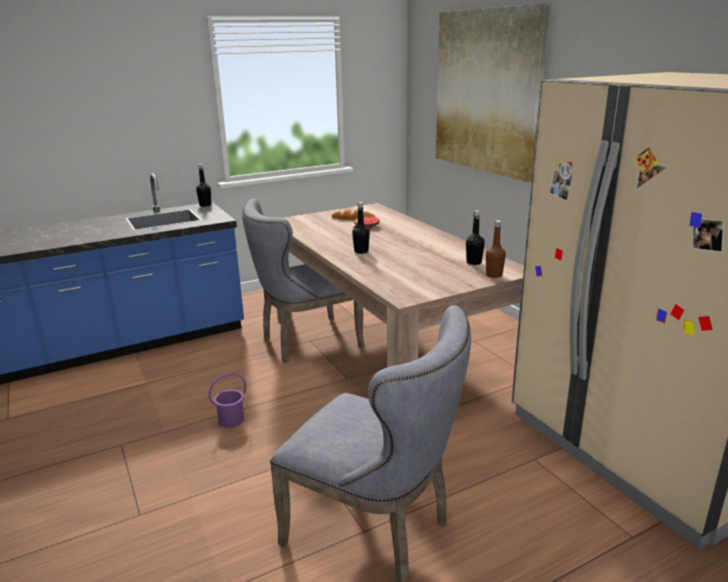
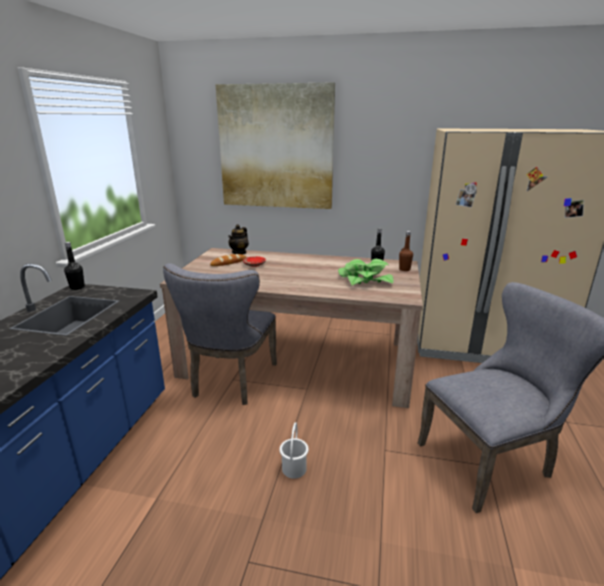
camera: 50 degrees left, 0 degrees up
purple bucket [209,373,246,428] -> white bucket [280,423,309,479]
black bottle [352,202,370,254] -> none
none -> teapot [228,224,249,255]
none -> potted plant [338,259,394,285]

